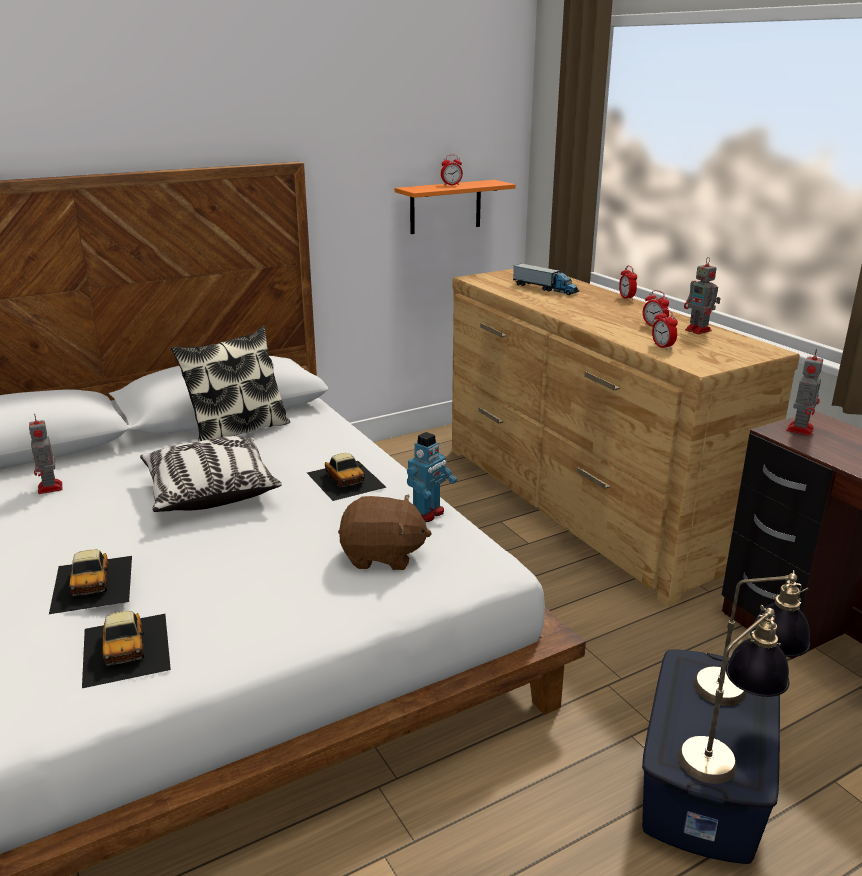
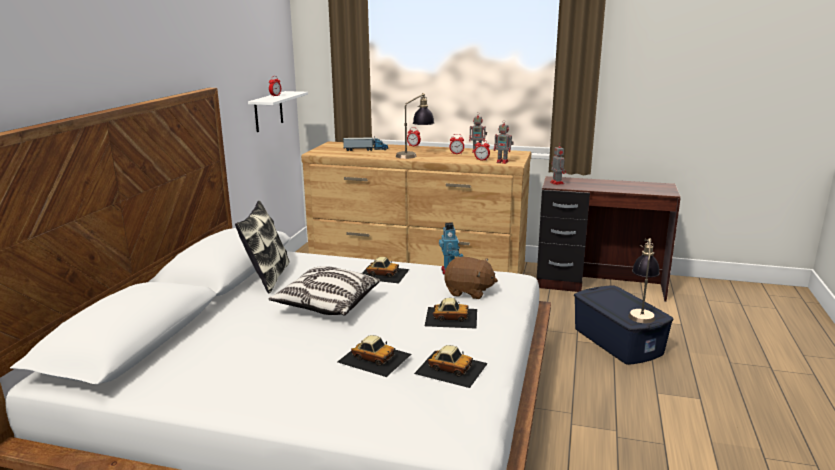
camera: 45 degrees left, 5 degrees down
toy robot [29,414,63,494] -> toy robot moved to [494,124,514,164]
brown plush toy [338,494,432,570] -> brown plush toy turned 60 degrees clockwise [444,257,498,299]
orange shelf [395,180,516,234] -> white shelf [248,91,308,132]
table lamp [693,570,810,706] -> table lamp moved to [396,93,434,159]
none -> toy car [425,298,477,329]

